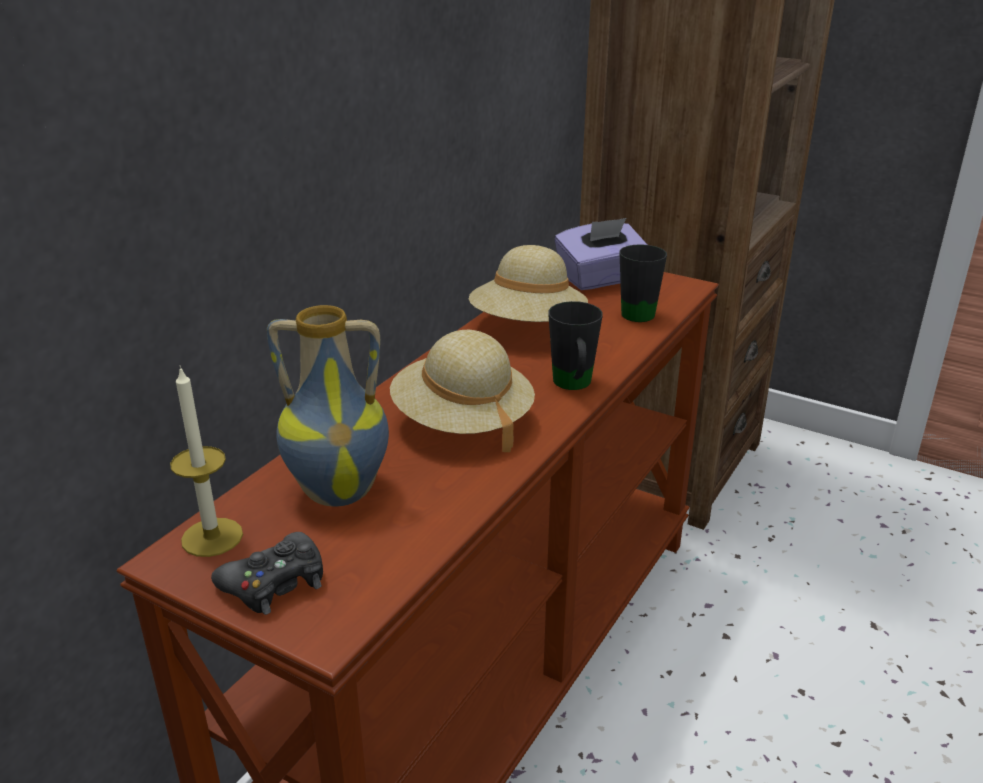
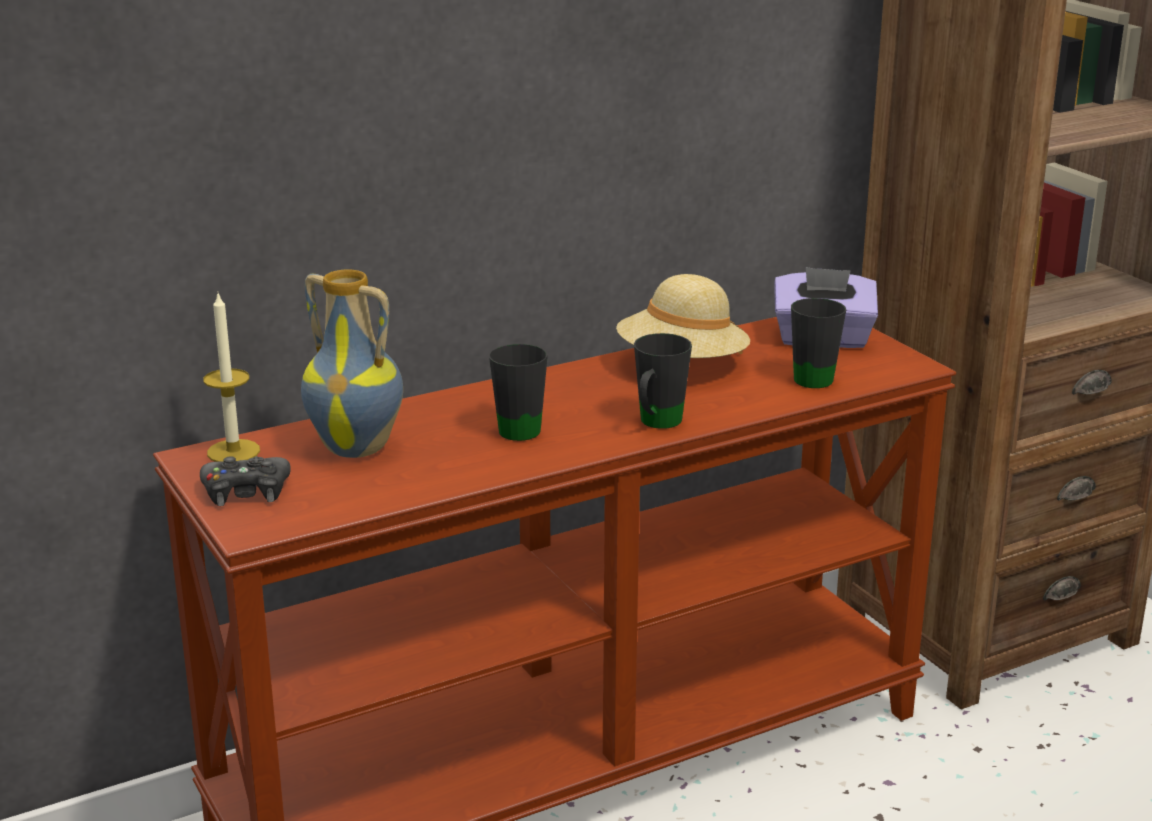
camera: 30 degrees right, 5 degrees down
beige hat [390,330,535,452] -> black mug [489,344,548,441]

